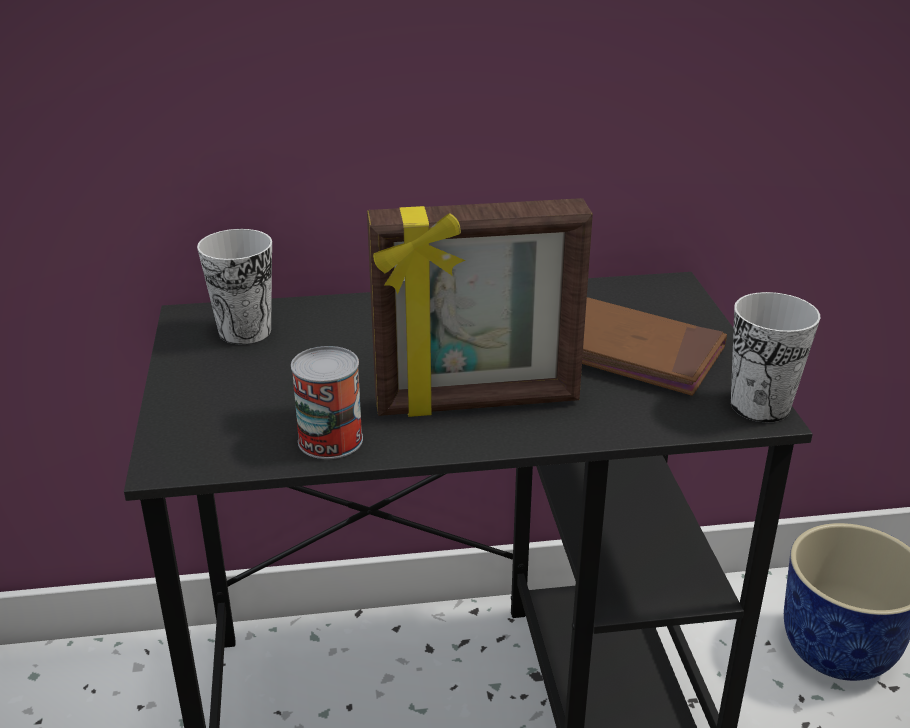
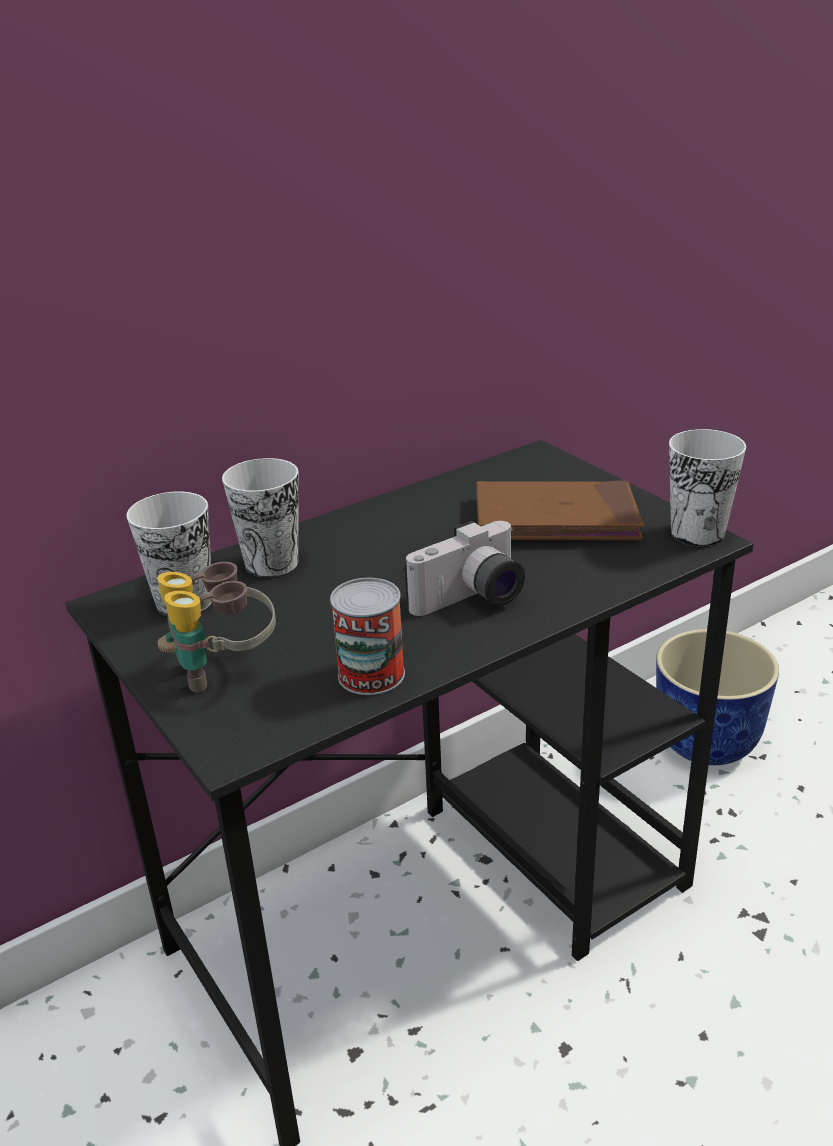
camera: 25 degrees left, 0 degrees up
picture frame [367,198,593,417] -> camera [404,521,525,616]
none -> binoculars [157,562,276,693]
none -> cup [222,458,298,577]

